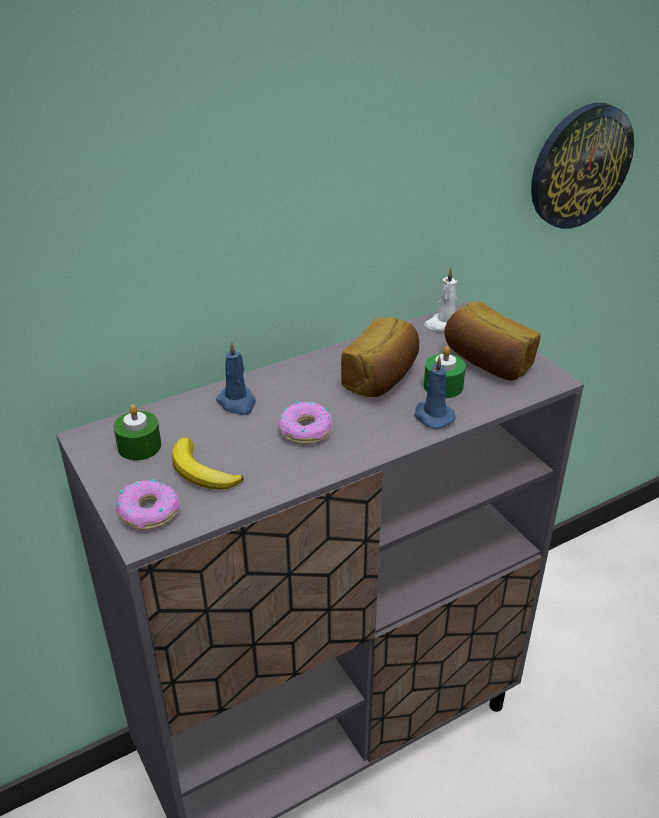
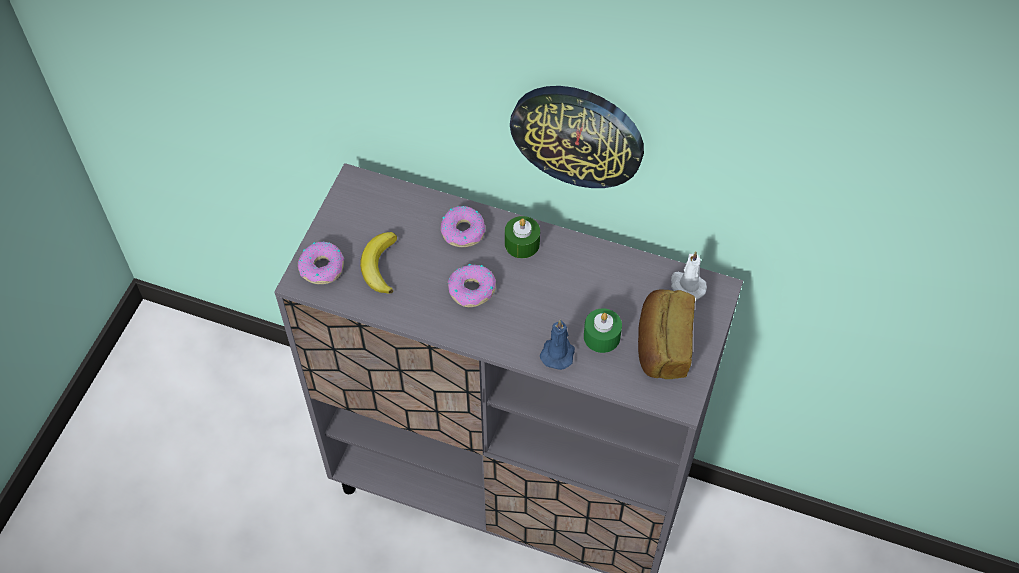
camera: 50 degrees right, 20 degrees up
green candle [114,405,161,461] -> green candle moved to [505,216,540,258]
blue candle [216,341,256,415] -> donut [441,206,485,247]
bread [341,317,419,397] -> none
wall clock [531,103,634,229] -> wall clock moved to [510,86,644,188]

